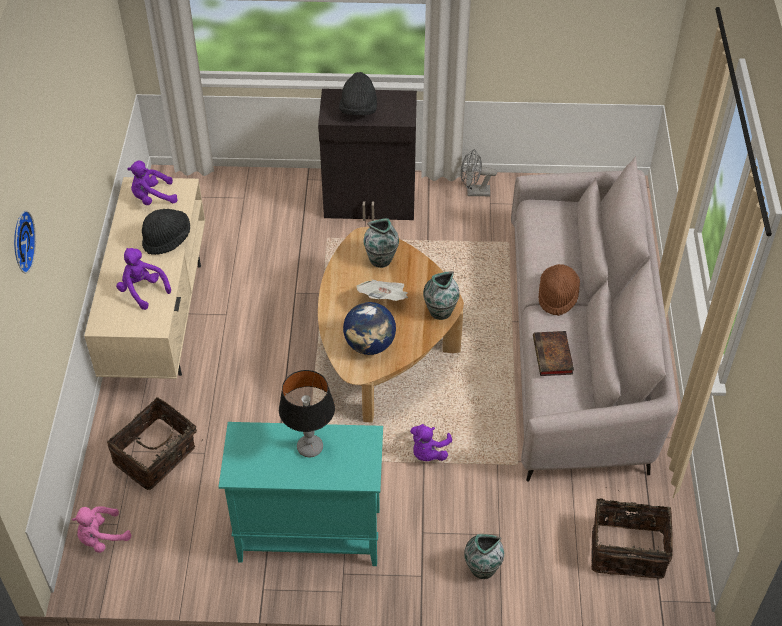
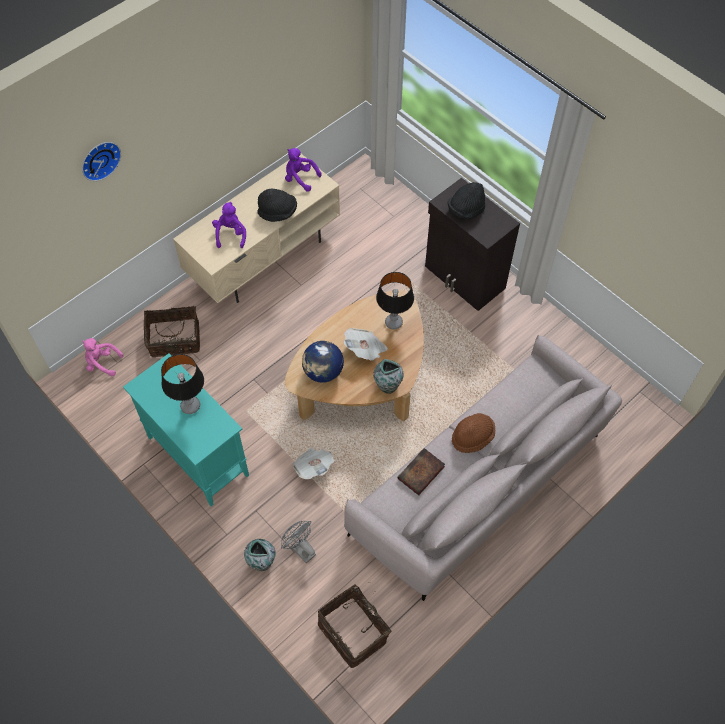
camera: 45 degrees right, 10 degrees up
vase [363,218,399,268] -> table lamp [376,272,414,330]
purple plush toy [410,424,452,461] -> newspaper [292,447,334,479]
grey fan [461,149,497,196] -> grey fan moved to [281,521,316,563]

